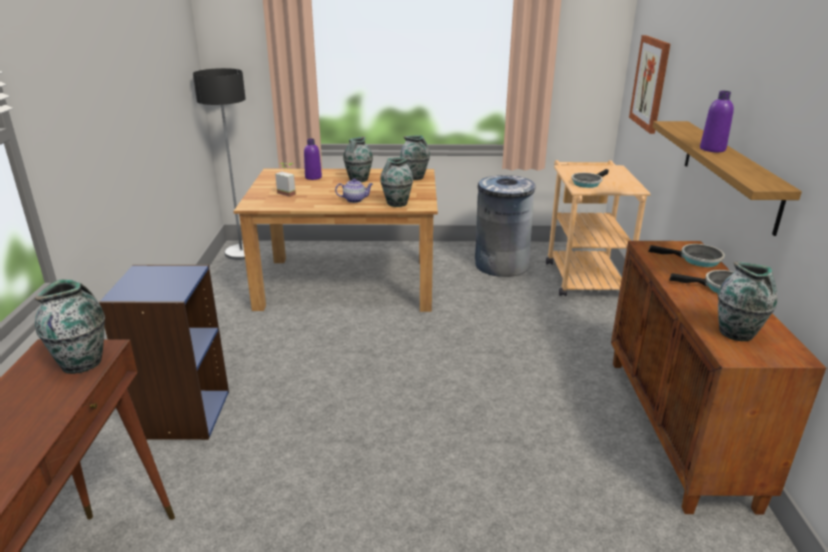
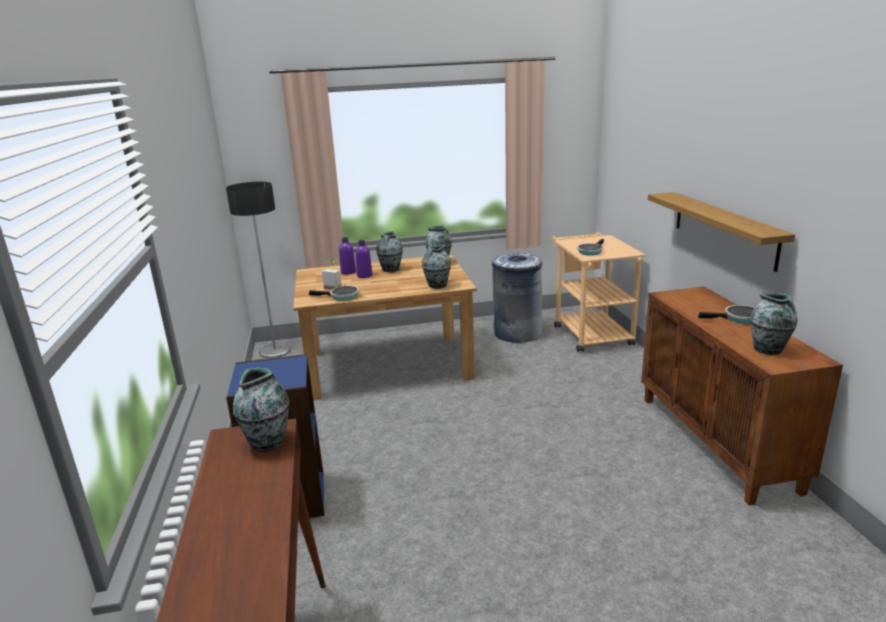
camera: 10 degrees left, 5 degrees down
teapot [335,179,373,203] -> none
picture [629,35,670,134] -> none
frying pan [648,244,725,267] -> frying pan moved to [309,286,359,301]
purple bottle [700,91,734,152] -> purple bottle moved to [355,240,372,278]

